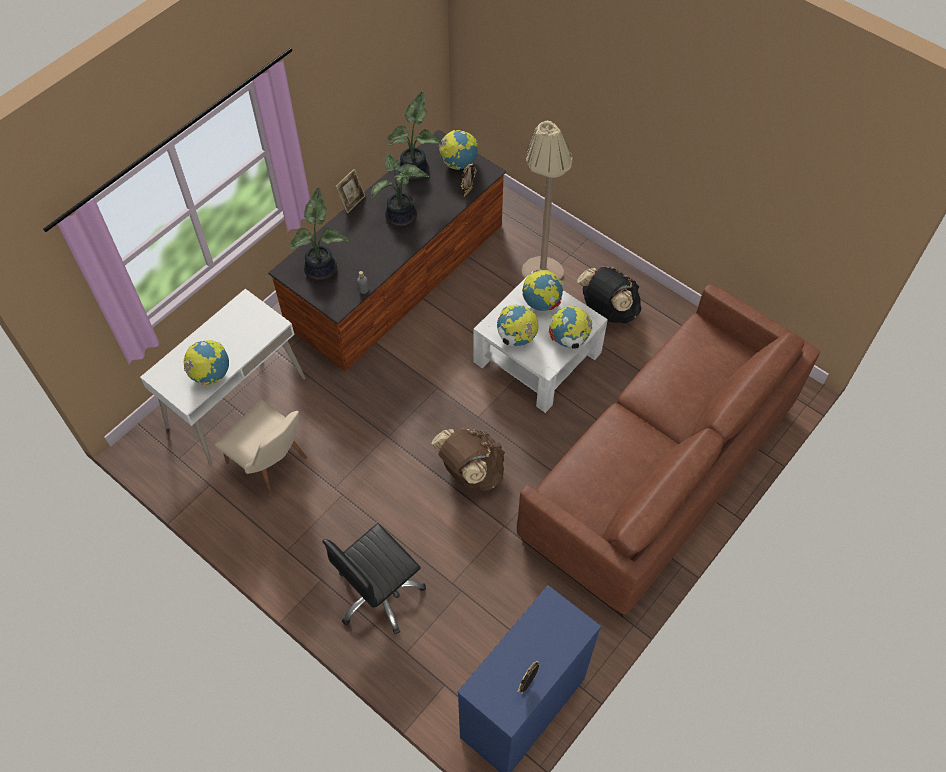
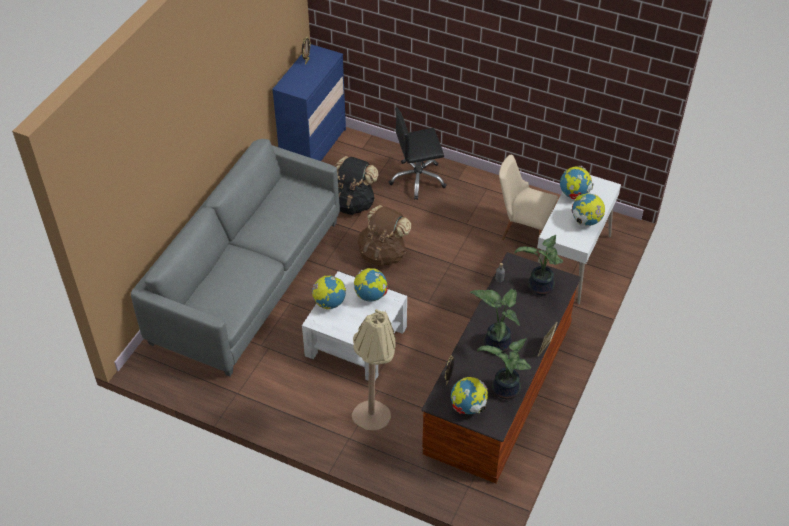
camera: 165 degrees right, 10 degrees down
black office chair [322,523,426,634] -> black office chair turned 135 degrees counterclockwise [389,108,447,200]
brown sofa [517,285,820,616] -> grey sofa [131,139,340,377]
globe [522,269,564,311] -> globe moved to [571,193,605,226]
black backpack [577,266,642,323] -> black backpack moved to [334,156,379,215]

